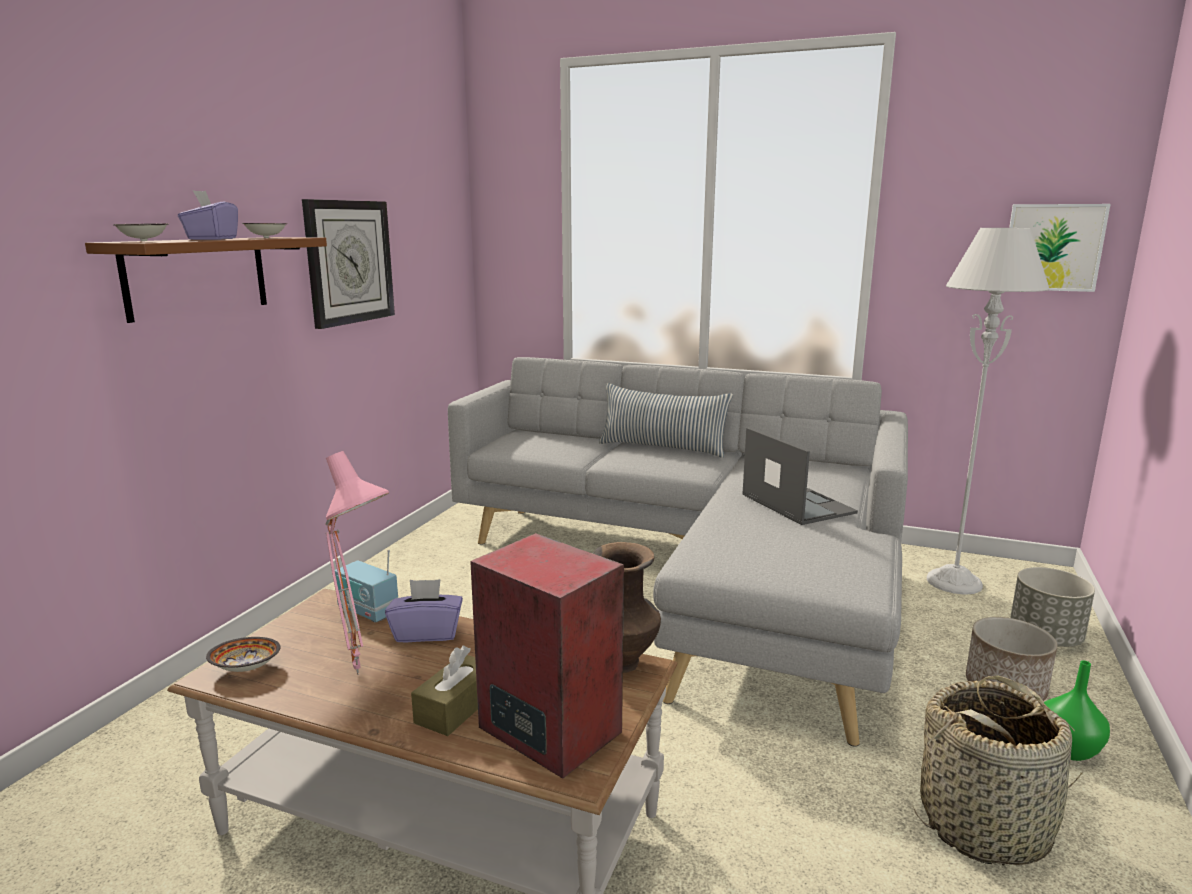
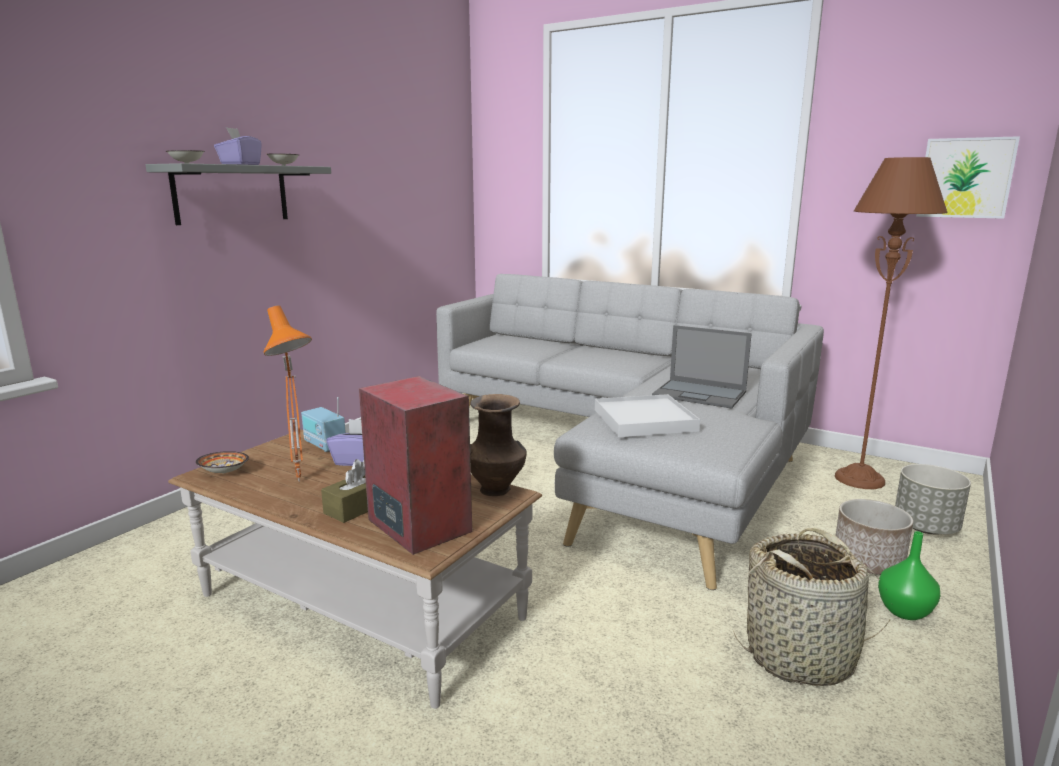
camera: 10 degrees right, 0 degrees up
brown shelf [85,237,327,323] -> grey shelf [146,163,331,225]
wall clock [302,199,395,329] -> none
pink table lamp [325,451,389,675] -> orange table lamp [263,305,312,482]
pillow [599,383,733,458] -> none
laptop [742,428,858,525] -> laptop turned 135 degrees clockwise [652,325,752,409]
grey floor lamp [926,228,1050,595] -> brown floor lamp [835,157,947,489]
none -> white tray [595,394,700,437]

